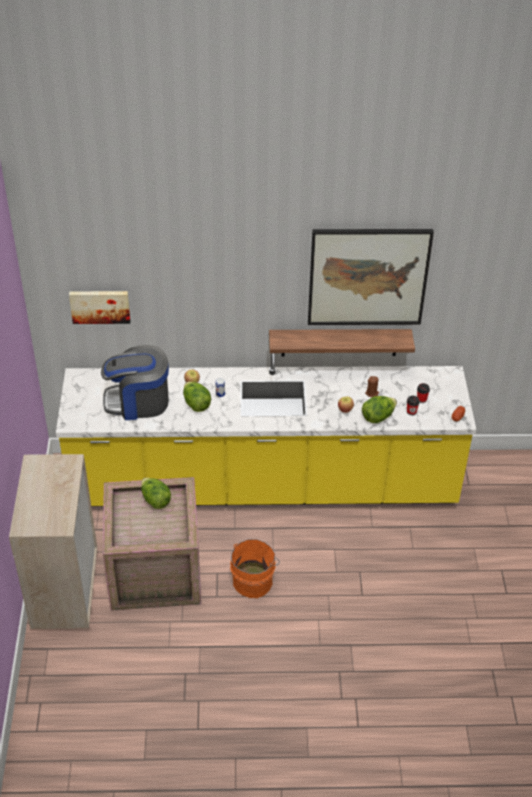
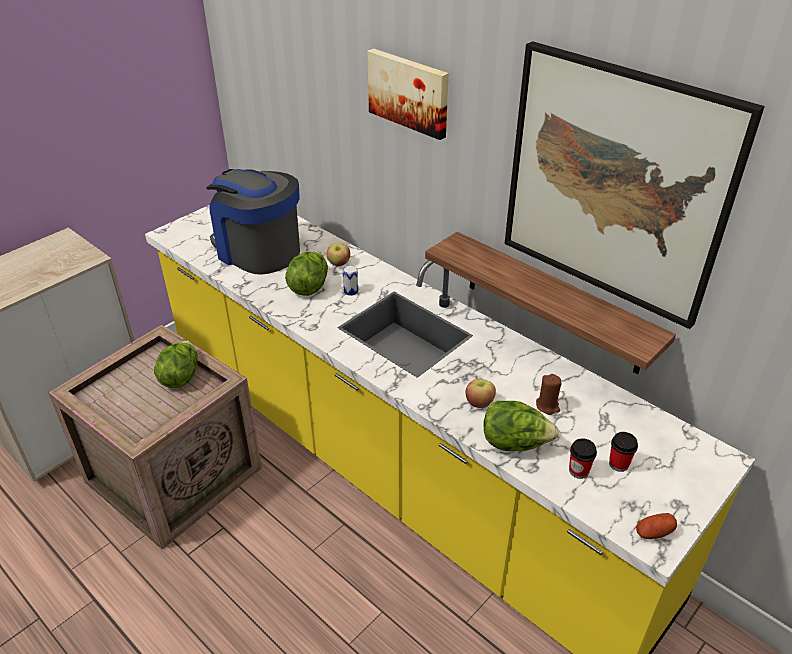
camera: 45 degrees right, 5 degrees down
picture [69,291,130,324] -> picture moved to [367,49,449,140]
orange bucket [230,539,280,598] -> none

